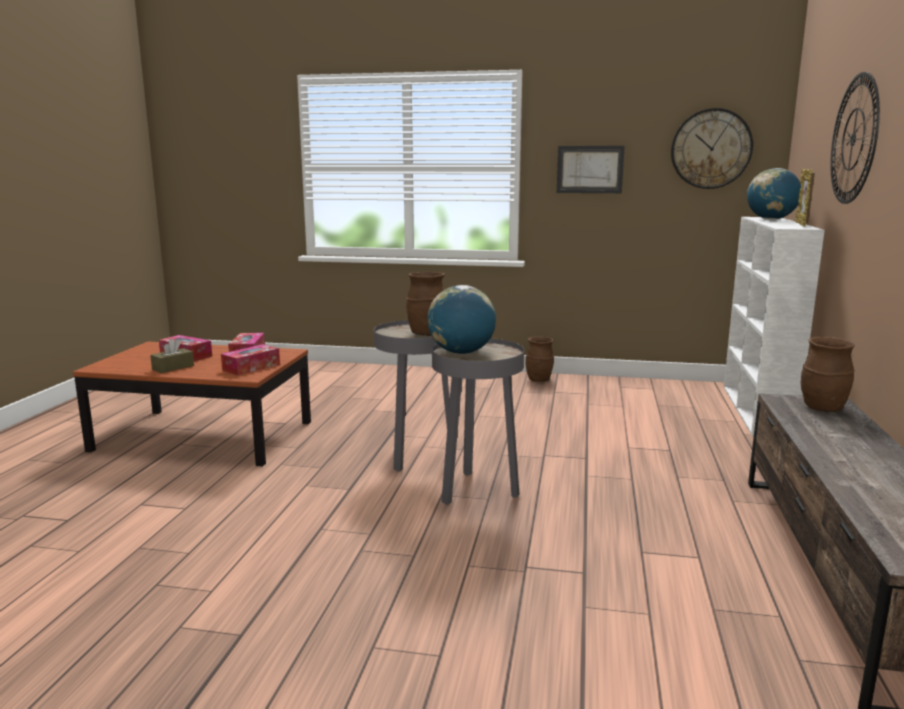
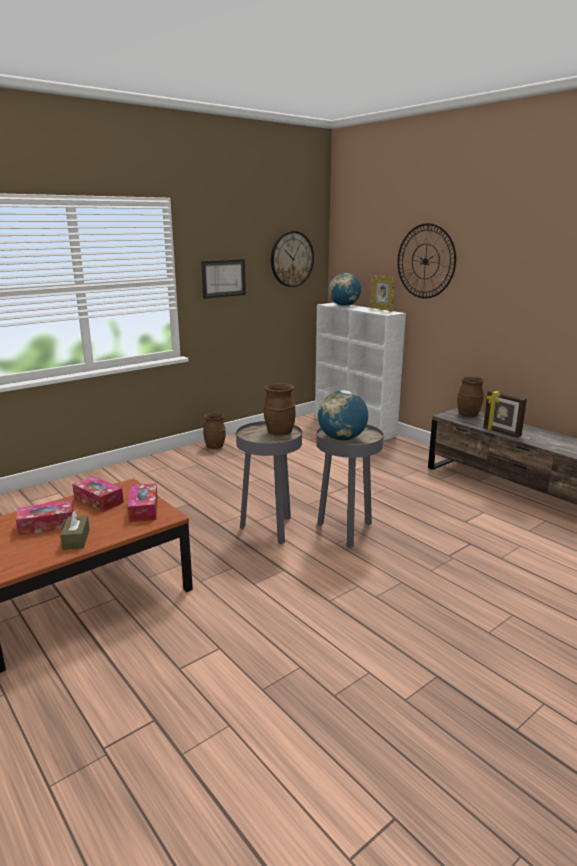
camera: 50 degrees left, 5 degrees up
none -> picture frame [483,390,527,438]

